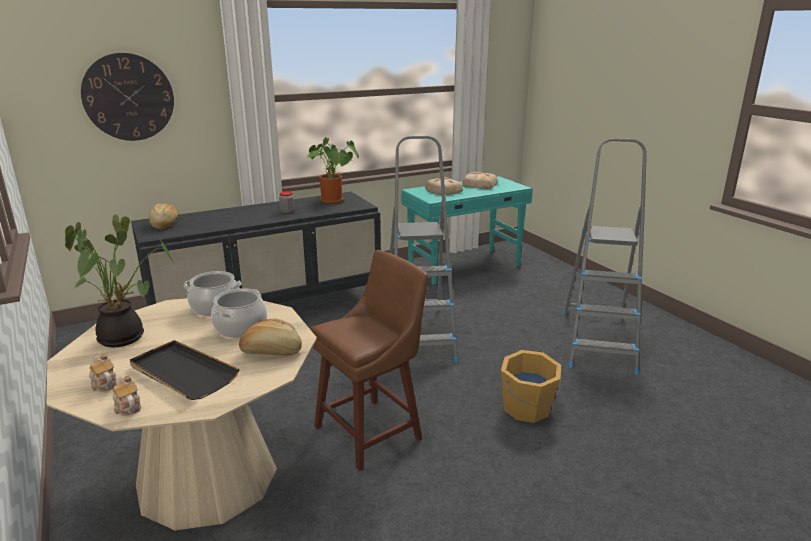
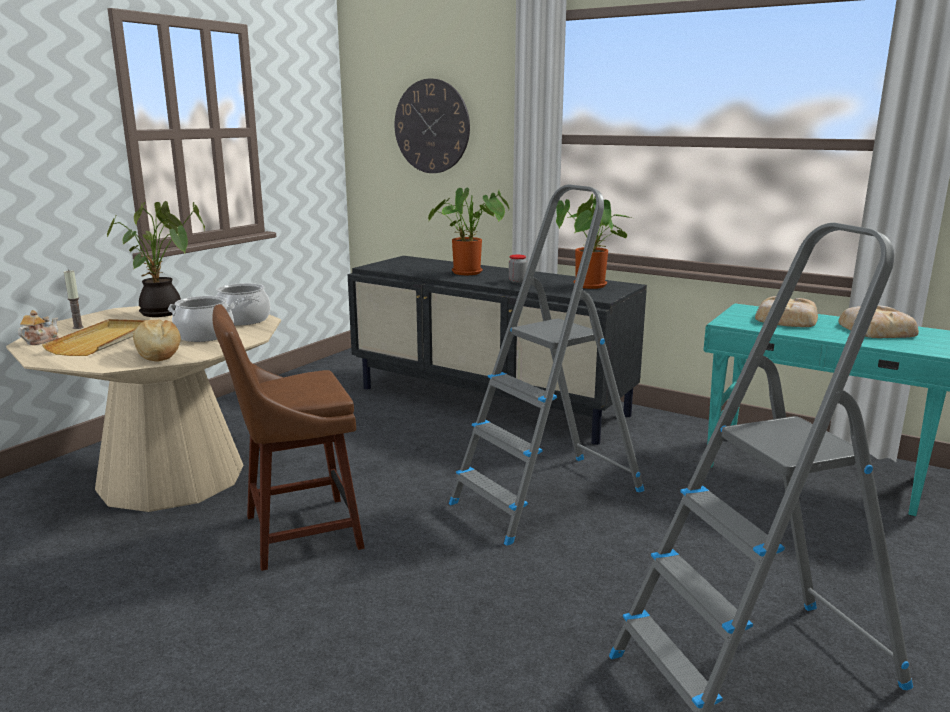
camera: 60 degrees right, 5 degrees down
teapot [89,353,117,391] -> candle [64,270,84,329]
black tray [130,340,239,400] -> beige tray [42,319,145,356]
bread [149,204,178,229] -> none
brown chair [311,250,429,471] -> brown chair turned 135 degrees clockwise [212,304,365,571]
orange bucket [501,350,561,423] -> none
none -> potted plant [428,188,509,275]

